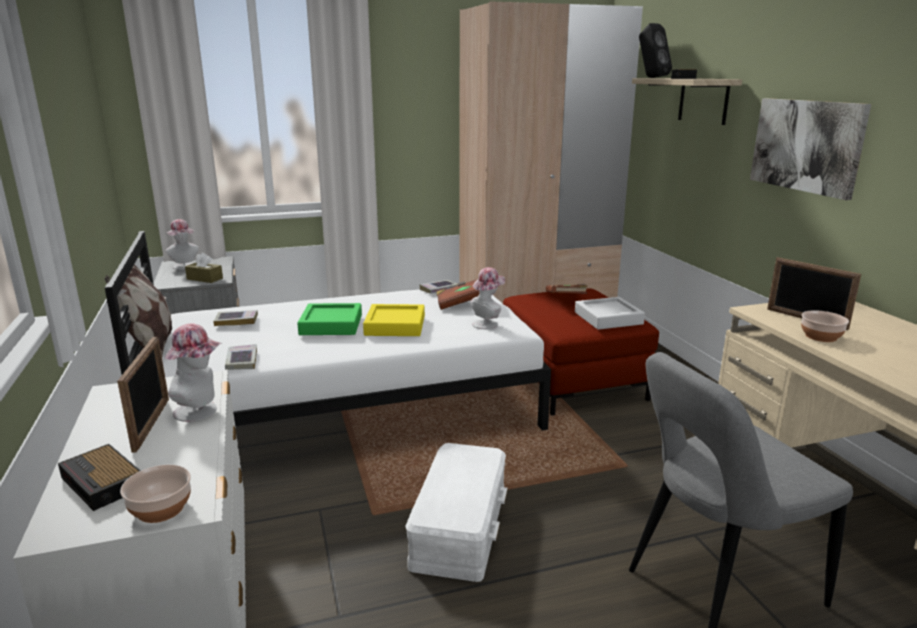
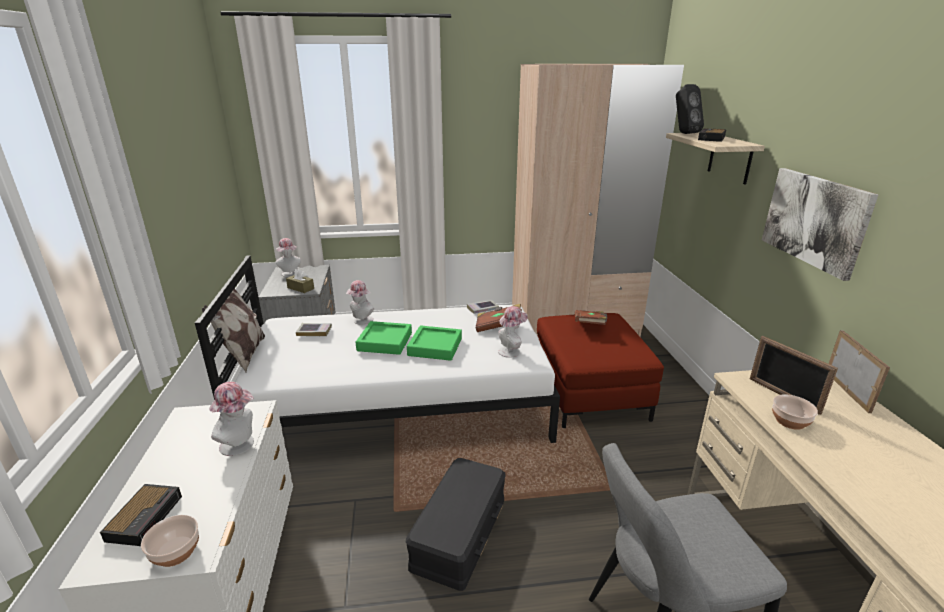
camera: 10 degrees right, 5 degrees up
alarm clock [58,444,141,511] -> alarm clock turned 135 degrees counterclockwise [100,484,182,546]
picture frame [117,337,169,453] -> picture frame moved to [829,330,890,413]
book [225,344,257,370] -> none
yellow tray [363,304,425,336] -> green tray [407,326,462,361]
white storage box [405,443,508,582] -> black storage box [406,458,506,591]
grey tray [575,297,645,330] -> none
none -> hat [346,280,374,325]

